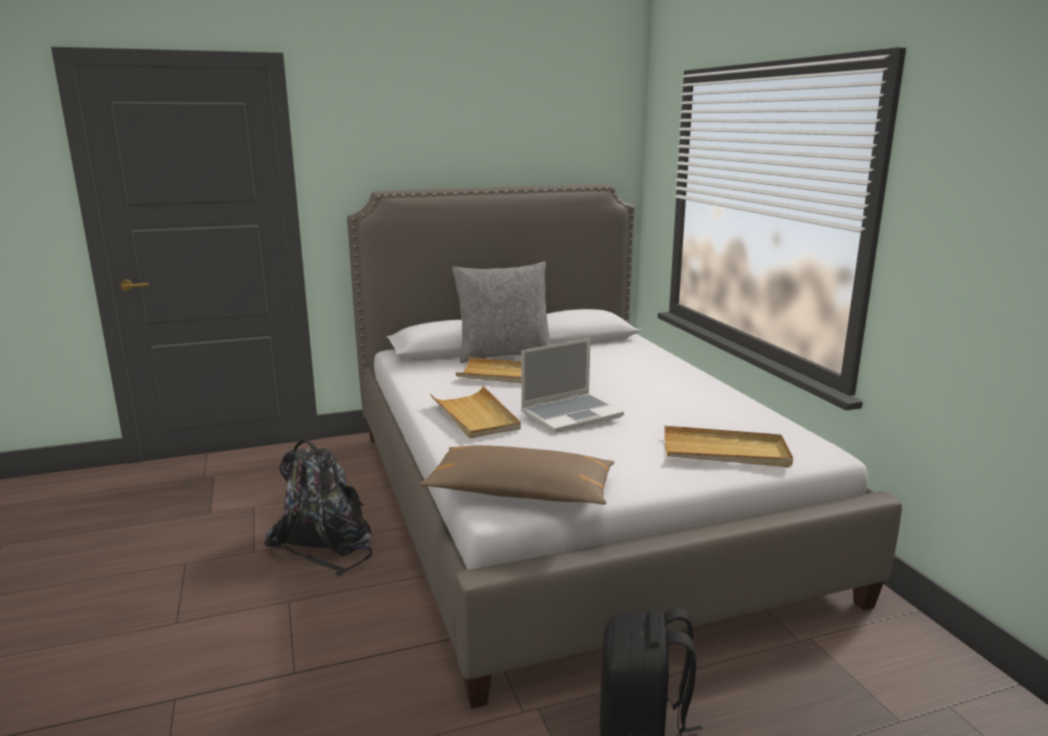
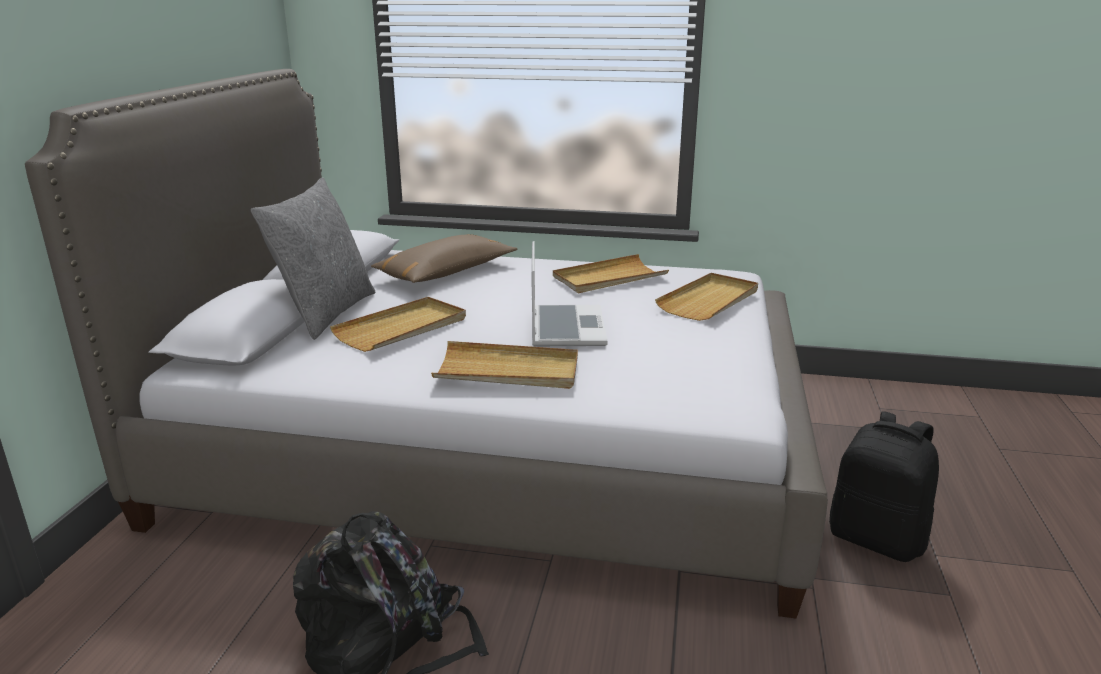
camera: 60 degrees left, 5 degrees up
brown pillow [420,445,615,505] -> brown pillow moved to [371,234,517,283]
none -> beige tray [553,254,669,293]

